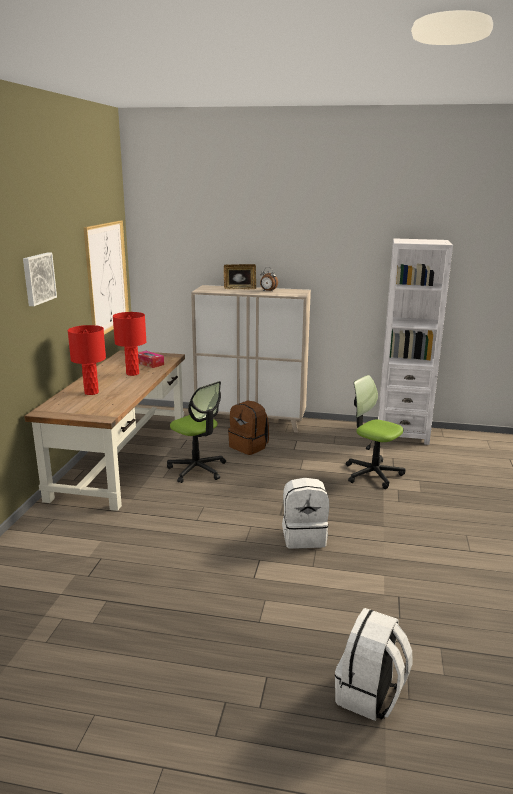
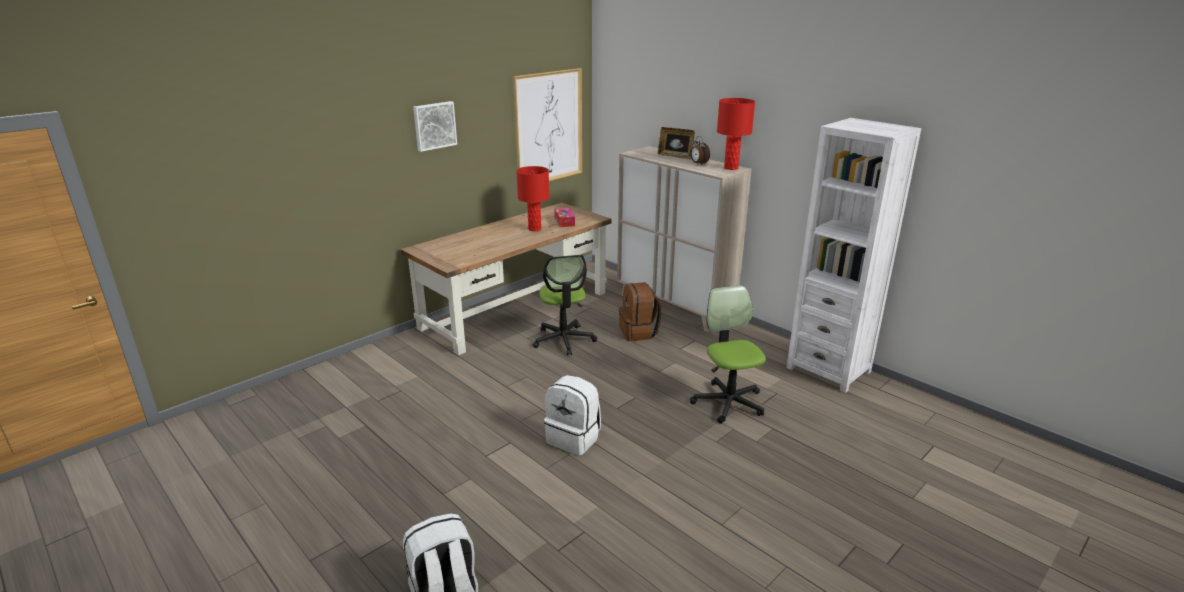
camera: 35 degrees right, 5 degrees up
red table lamp [68,325,106,395] -> red table lamp moved to [717,98,755,170]

